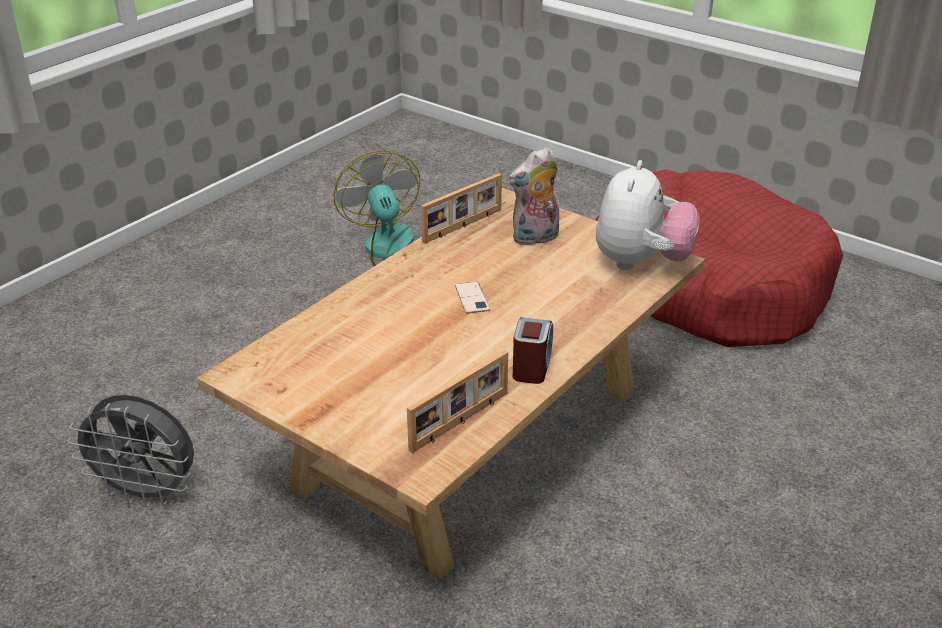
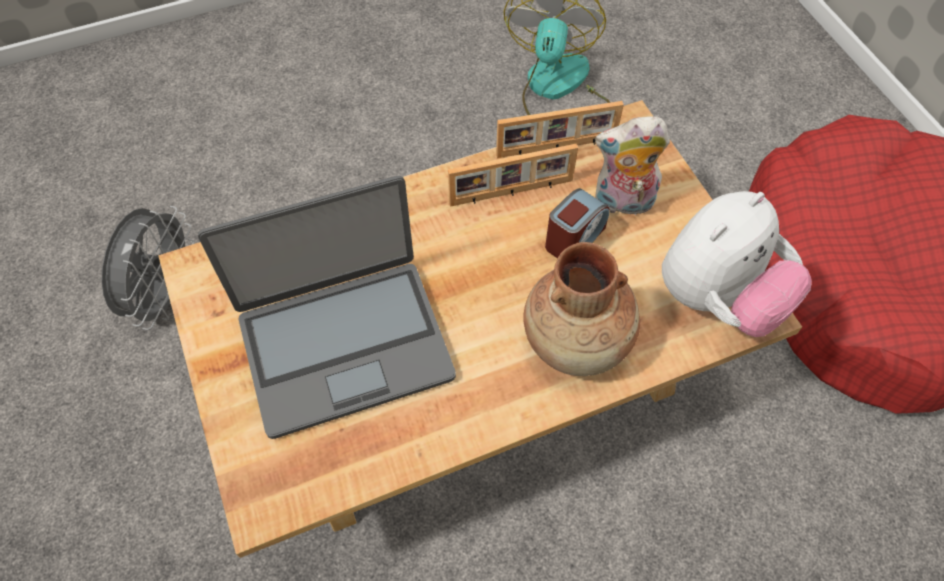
camera: 30 degrees right, 25 degrees up
grey fan [67,395,194,507] -> grey fan turned 120 degrees counterclockwise [101,206,194,330]
picture frame [407,350,508,453] -> picture frame moved to [448,144,578,207]
phone [455,282,490,314] -> none
alarm clock [513,317,553,384] -> alarm clock moved to [545,188,610,258]
none -> laptop [198,176,456,439]
none -> brown vase [523,242,640,376]

